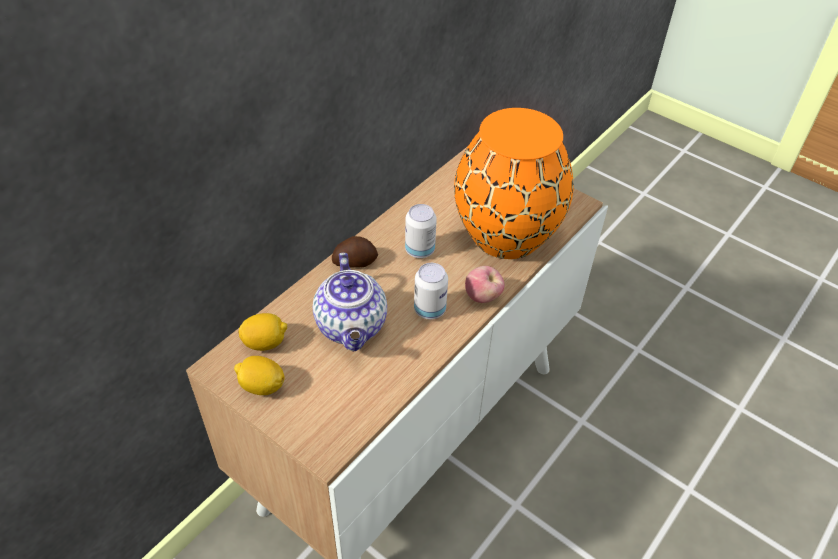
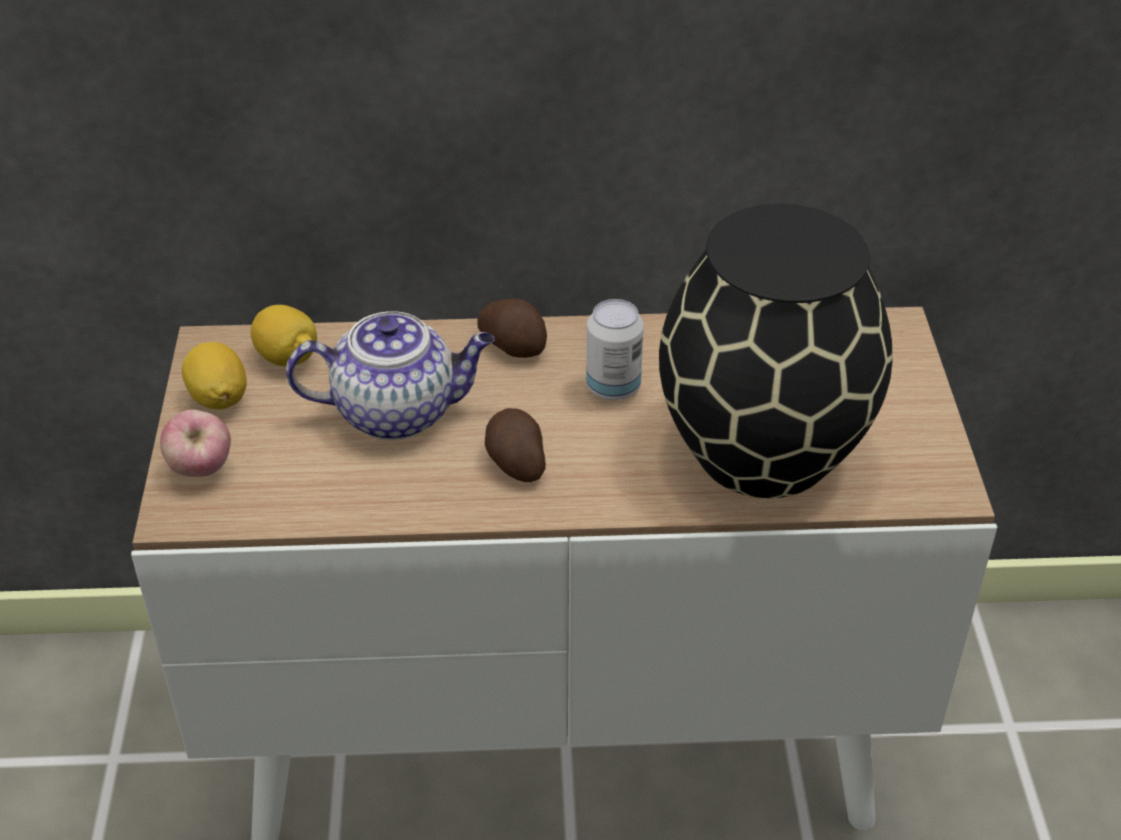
camera: 50 degrees right, 5 degrees down
teapot [313,253,387,351] -> teapot turned 135 degrees counterclockwise [286,311,495,440]
can [414,263,448,319] -> potato [485,408,546,482]
orange vase [454,108,574,259] -> black vase [659,204,893,498]
apple [465,266,504,303] -> apple moved to [160,409,231,477]

